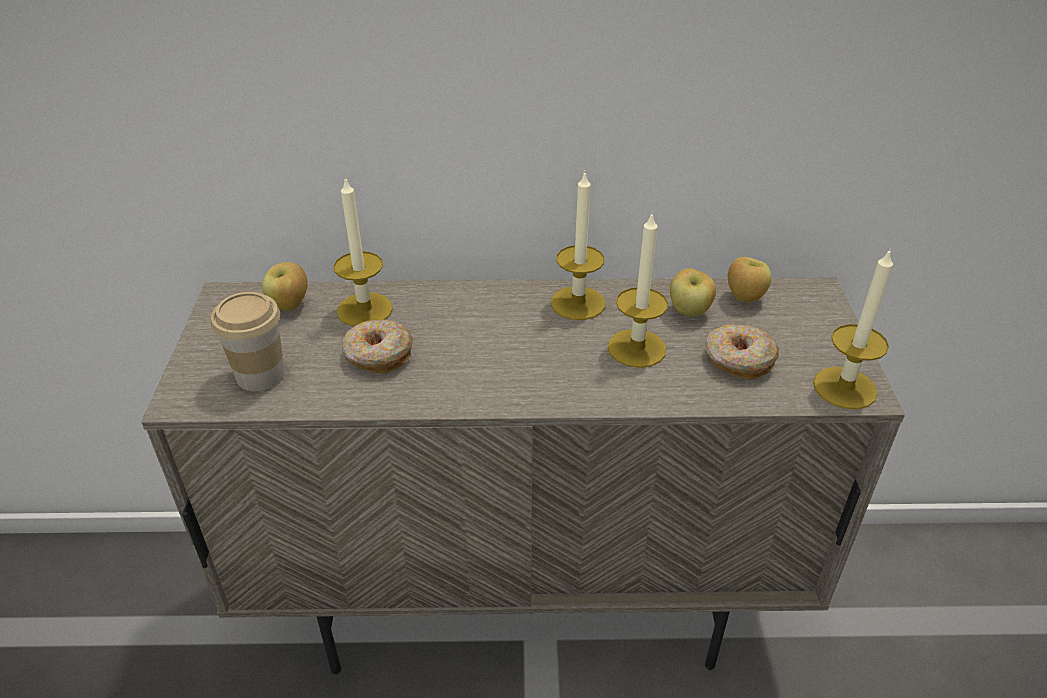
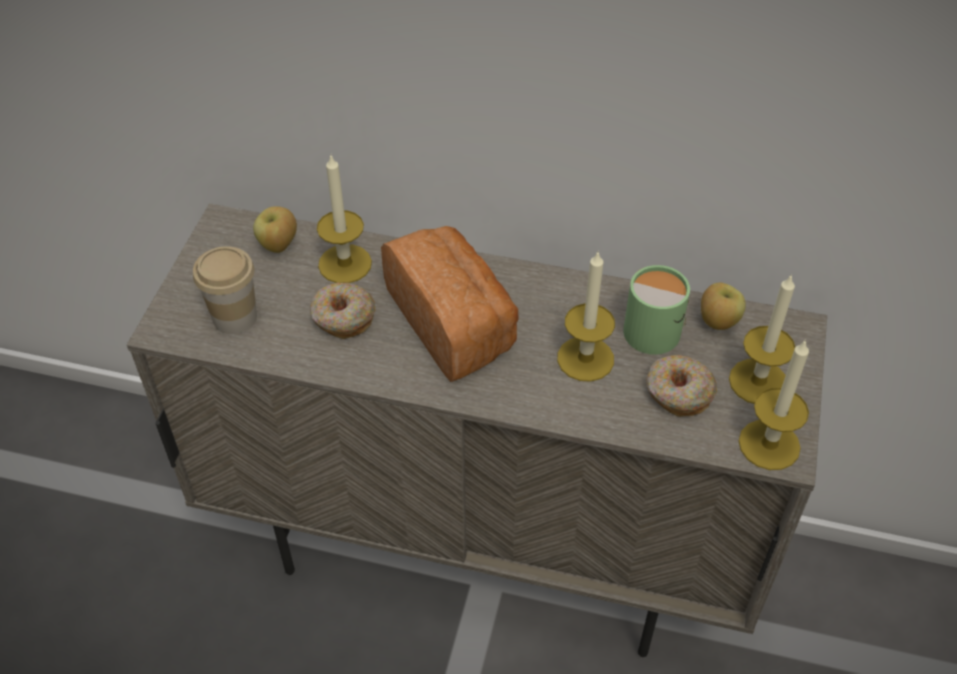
camera: 15 degrees right, 10 degrees up
candle [551,170,605,320] -> candle moved to [729,274,795,404]
apple [670,268,716,317] -> green mug [623,265,690,355]
none -> bread [381,226,518,382]

